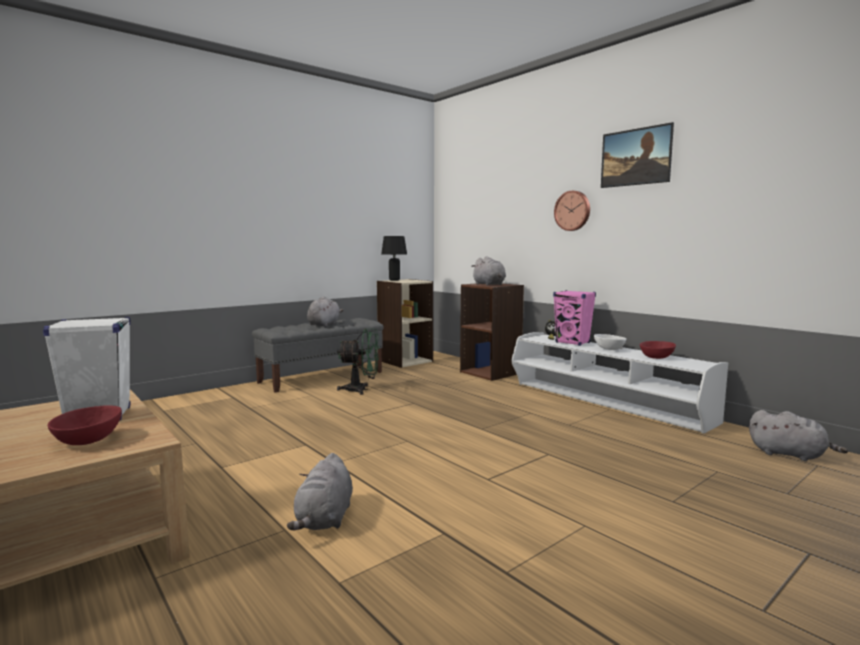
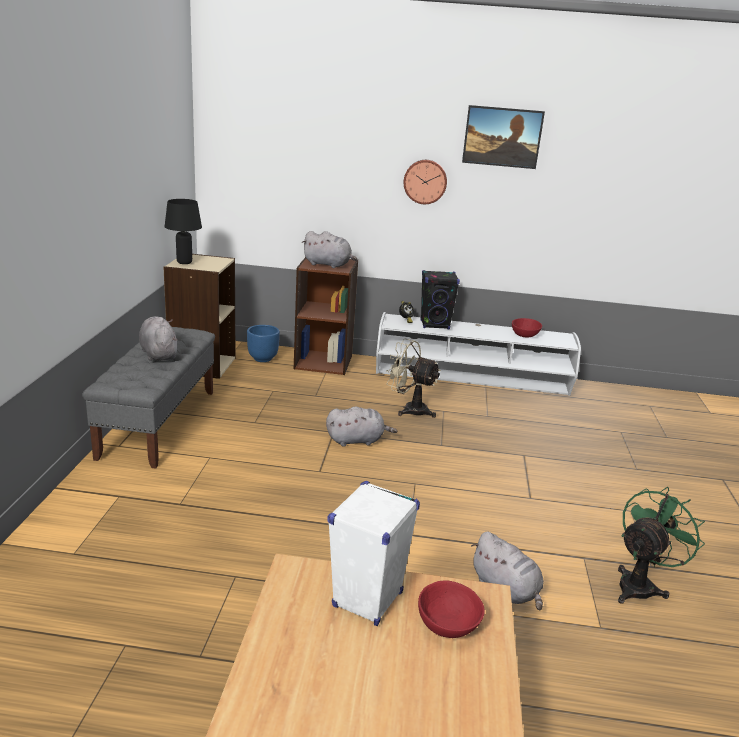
camera: 45 degrees left, 15 degrees up
green fan [337,328,379,395] -> green fan moved to [618,487,705,604]
pink speaker [553,290,596,346] -> black speaker [421,270,460,329]
white bowl [594,334,626,350] -> none
grey plush toy [749,410,848,461] -> grey plush toy moved to [326,407,397,447]
none -> blue planter [247,325,280,362]
none -> beige fan [386,339,441,418]

